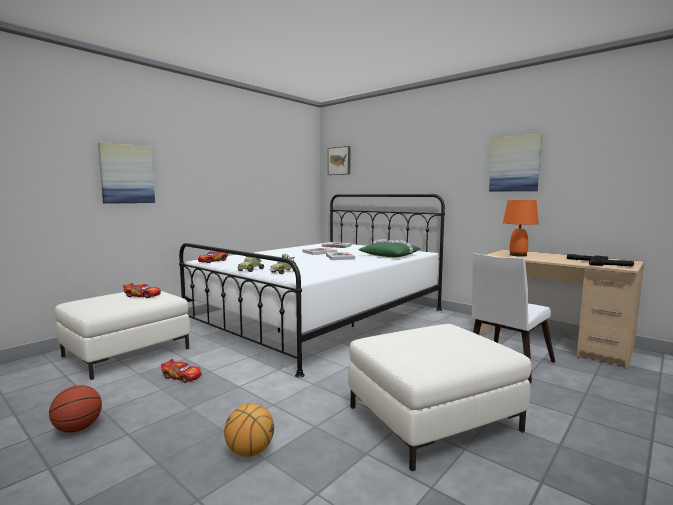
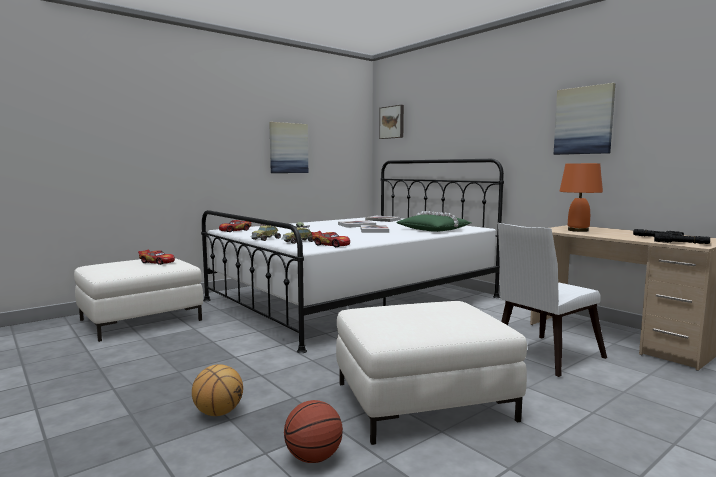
camera: 10 degrees right, 0 degrees up
basketball [49,385,102,433] -> basketball moved to [284,400,343,463]
picture [98,142,155,204] -> picture moved to [269,122,308,173]
toy car [161,359,201,383] -> toy car moved to [311,231,350,247]

